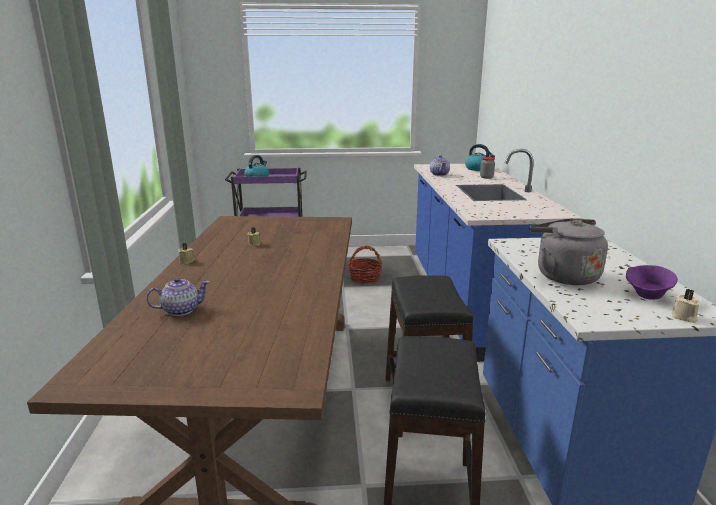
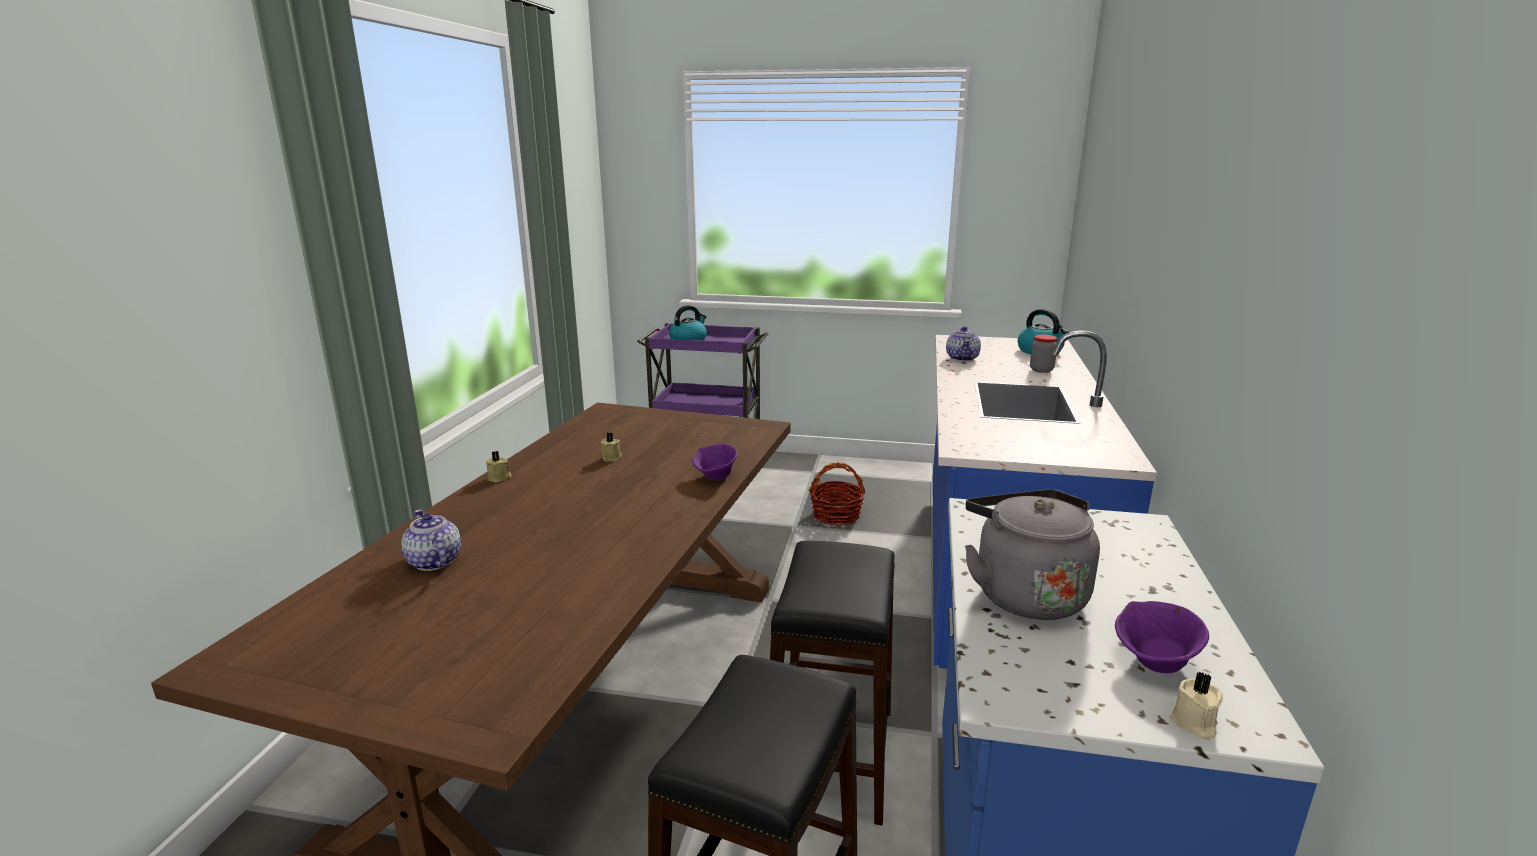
camera: 15 degrees right, 0 degrees up
teapot [146,277,209,316] -> teapot turned 120 degrees counterclockwise [401,509,461,571]
none -> purple bowl [692,444,737,480]

